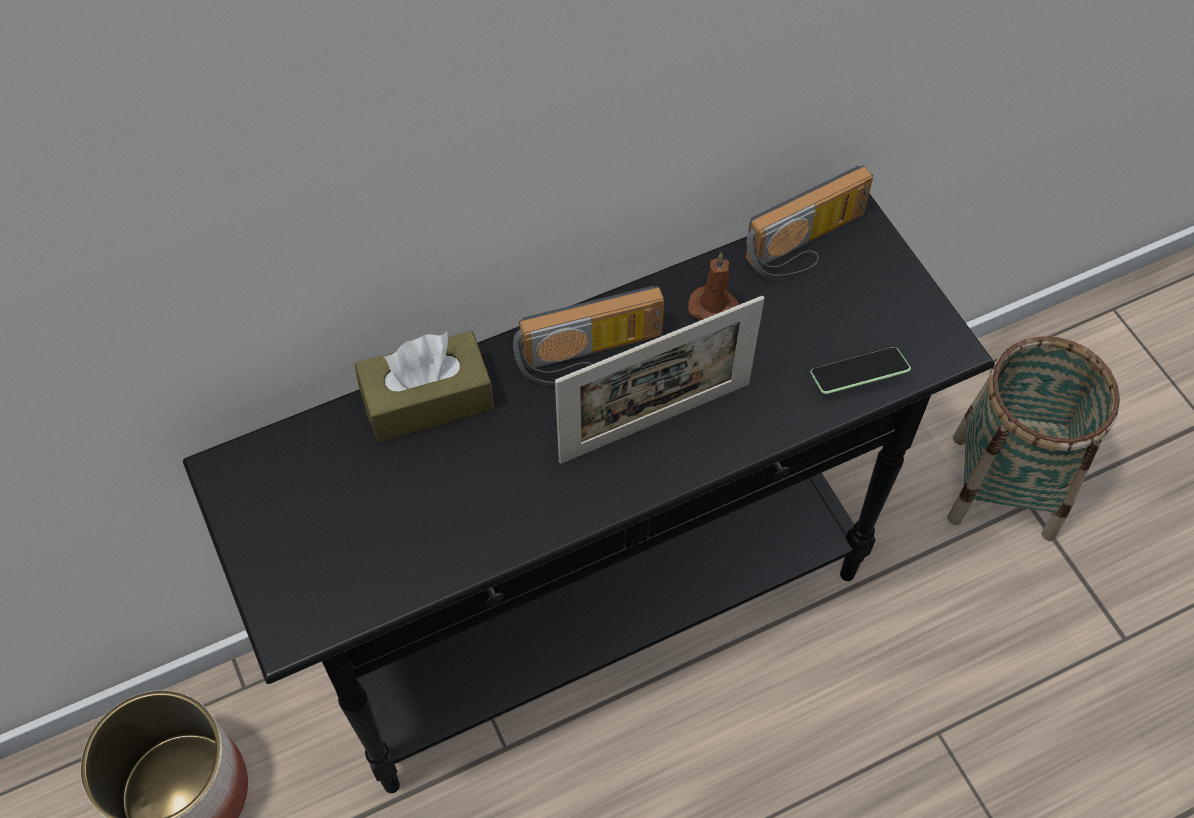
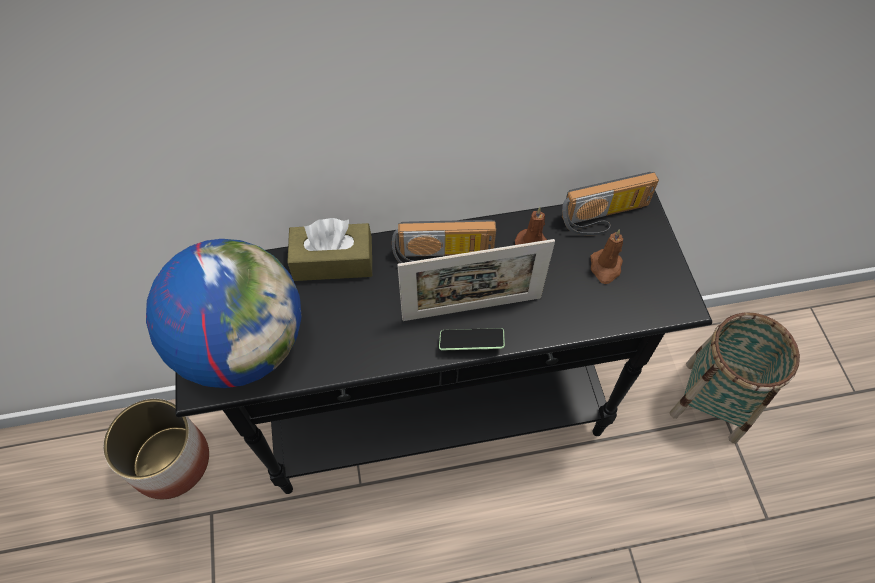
camera: 15 degrees right, 0 degrees up
phone [810,347,911,394] -> phone moved to [439,328,505,351]
none -> globe [146,239,301,388]
none -> brown candle [590,229,623,284]

